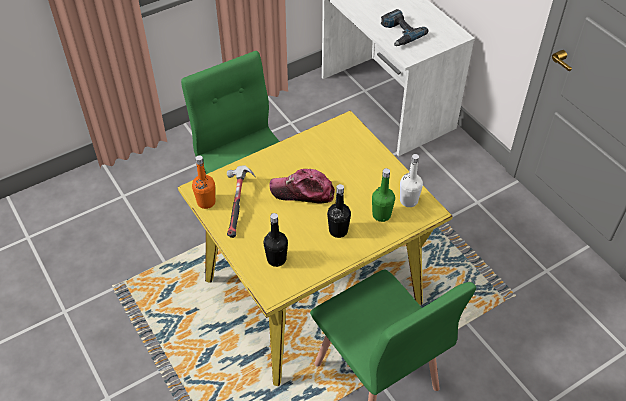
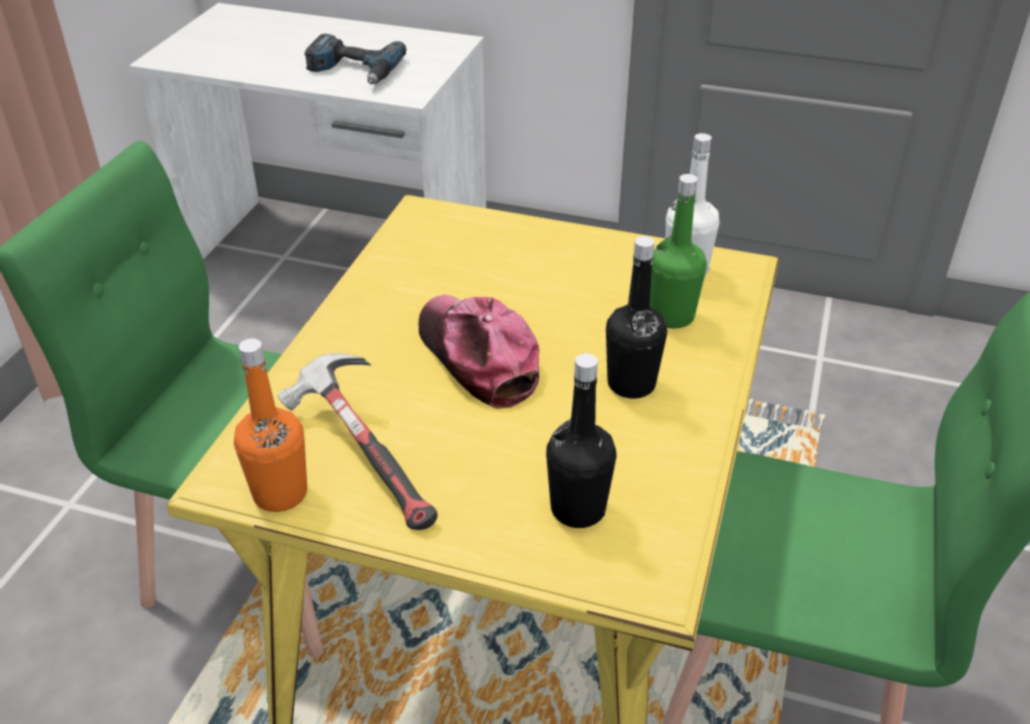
camera: 40 degrees left, 10 degrees down
cap [269,169,335,204] -> cap turned 90 degrees clockwise [419,295,539,409]

